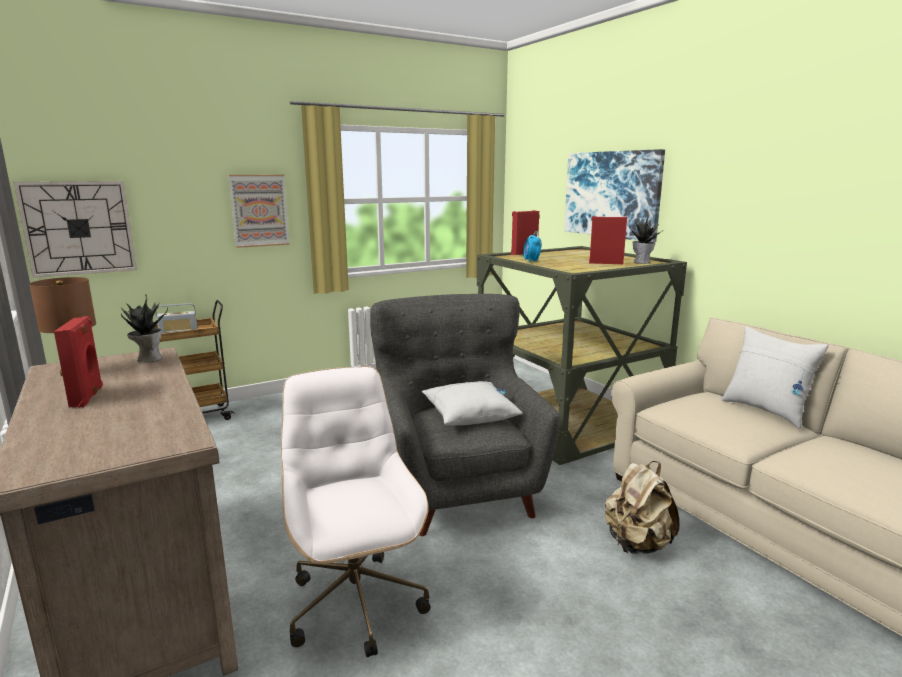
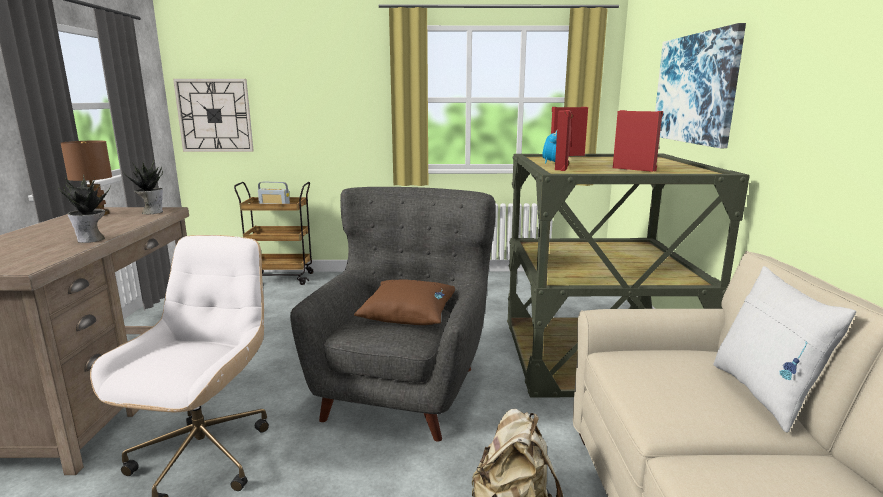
camera: 30 degrees right, 0 degrees up
red speaker [54,316,103,408] -> red speaker moved to [555,110,573,171]
picture [228,175,290,248] -> none
grey pillow [422,381,523,426] -> brown pillow [354,279,455,325]
potted plant [629,217,662,264] -> potted plant moved to [58,174,111,243]

